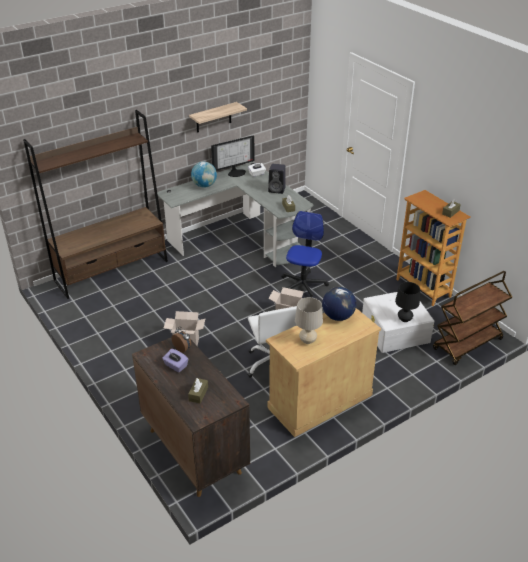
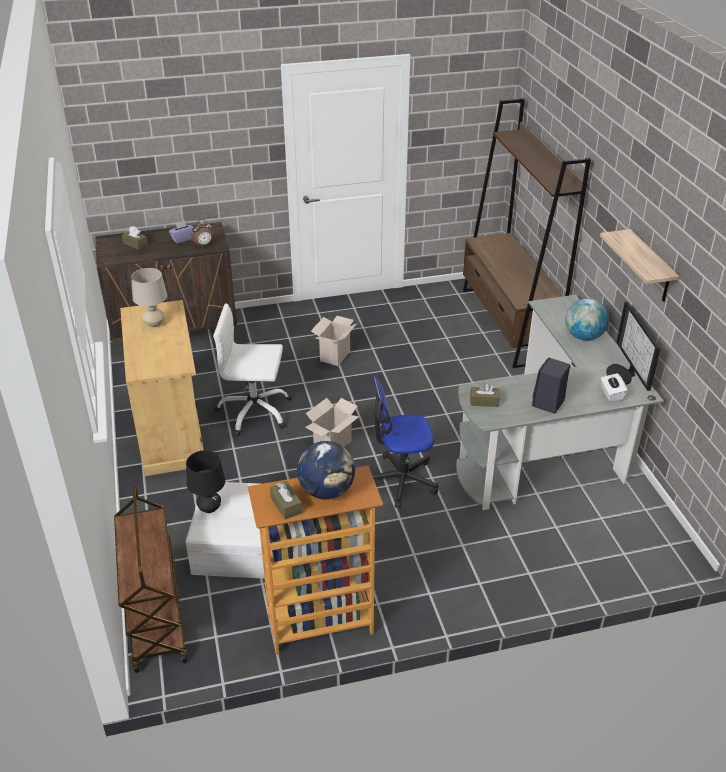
camera: 110 degrees right, 0 degrees up
office chair [281,211,329,298] -> office chair turned 135 degrees clockwise [372,376,438,508]
globe [322,287,356,321] -> globe moved to [297,441,355,499]

